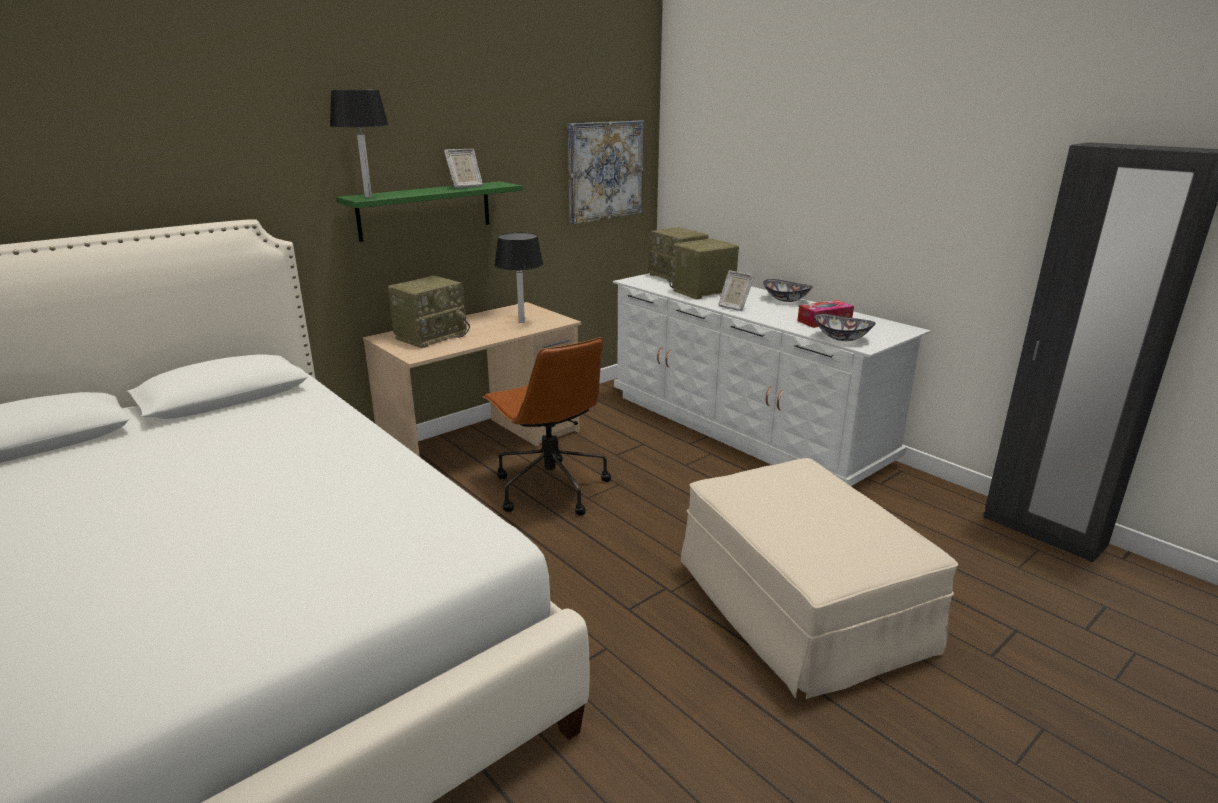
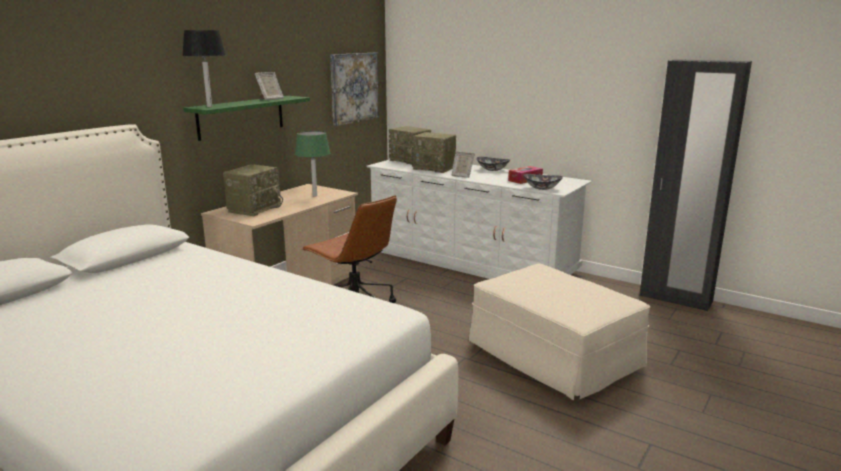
camera: 15 degrees left, 5 degrees down
black table lamp [494,232,543,323] -> green table lamp [295,131,331,196]
radio [669,239,739,300] -> radio turned 105 degrees counterclockwise [412,132,456,173]

